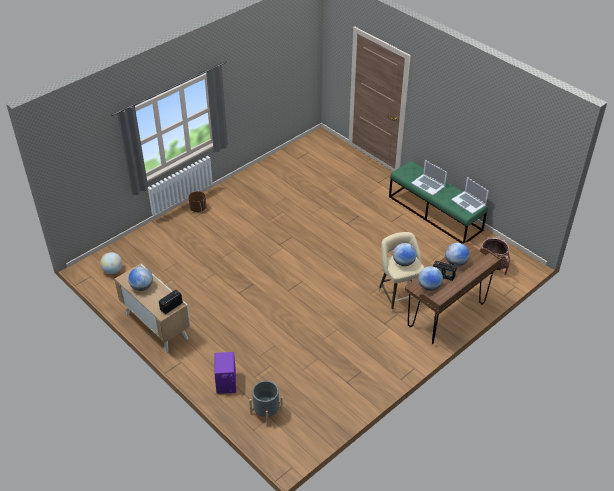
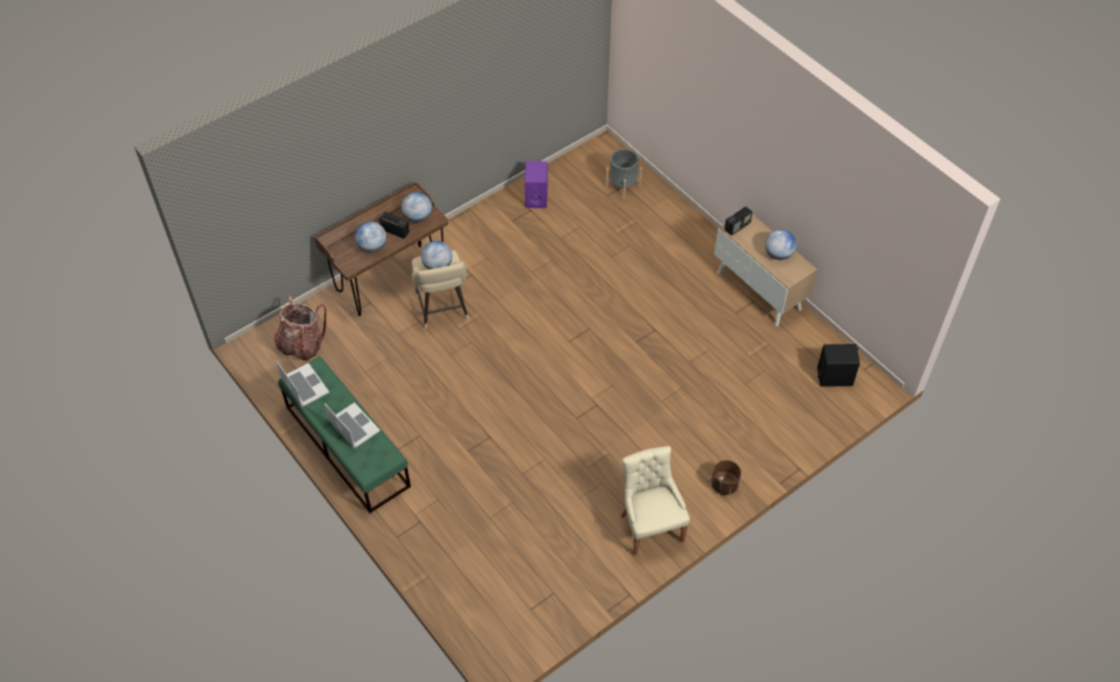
camera: 175 degrees left, 10 degrees up
globe [100,252,123,274] -> black speaker [817,344,860,387]
purple speaker [214,352,236,394] -> purple speaker moved to [524,161,548,208]
none -> beige chair [621,446,690,556]

